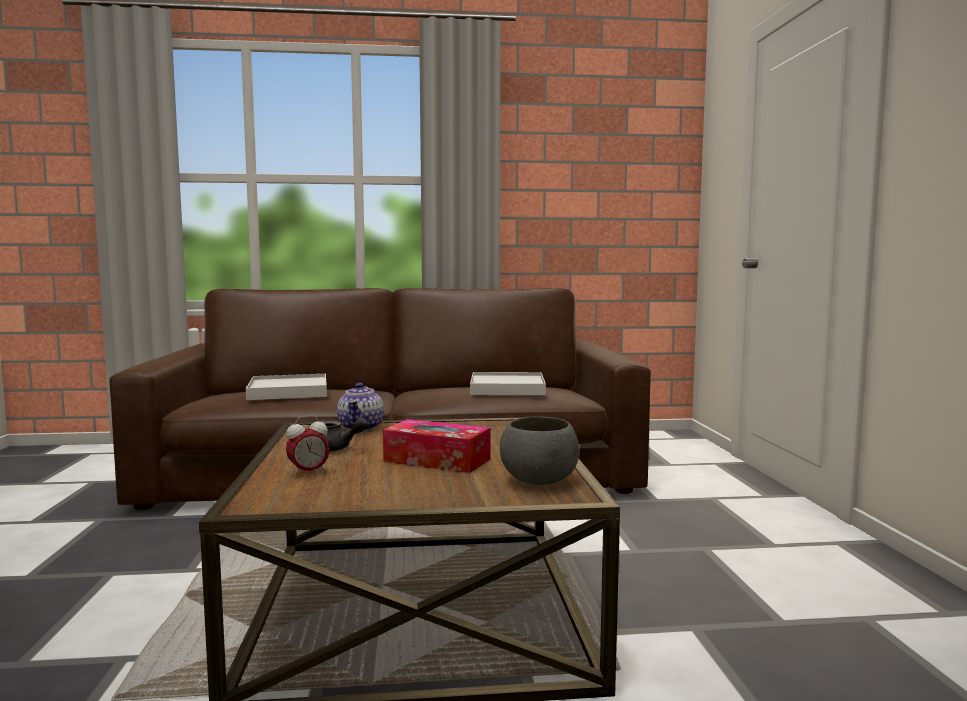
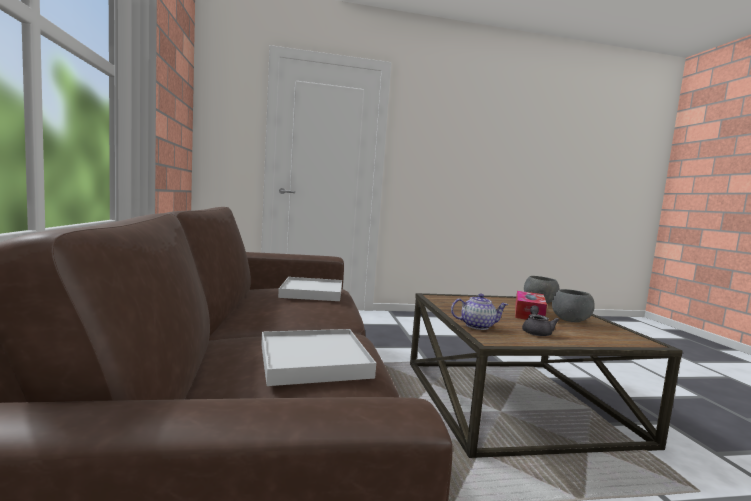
camera: 95 degrees left, 0 degrees up
alarm clock [286,415,330,477] -> none
none -> grey bowl [552,289,595,322]

